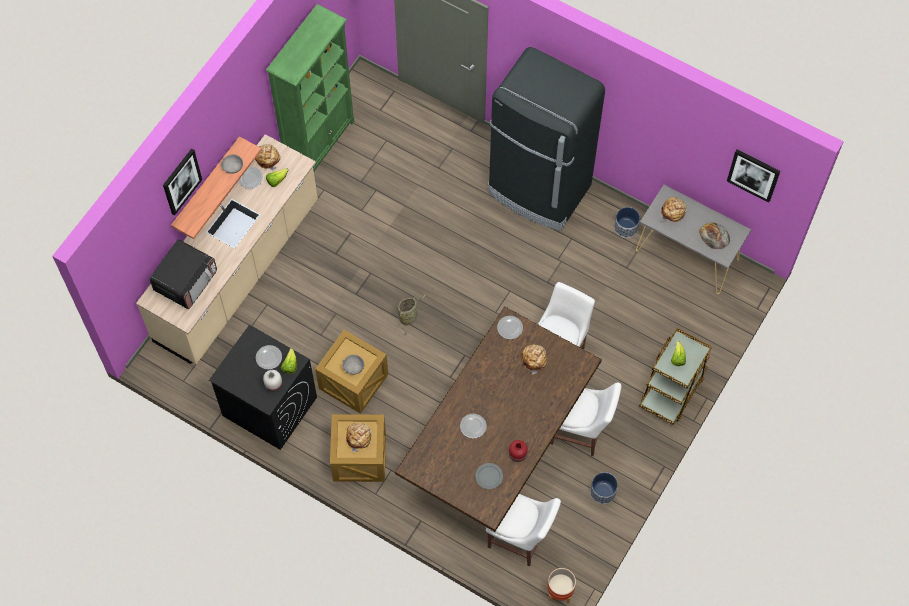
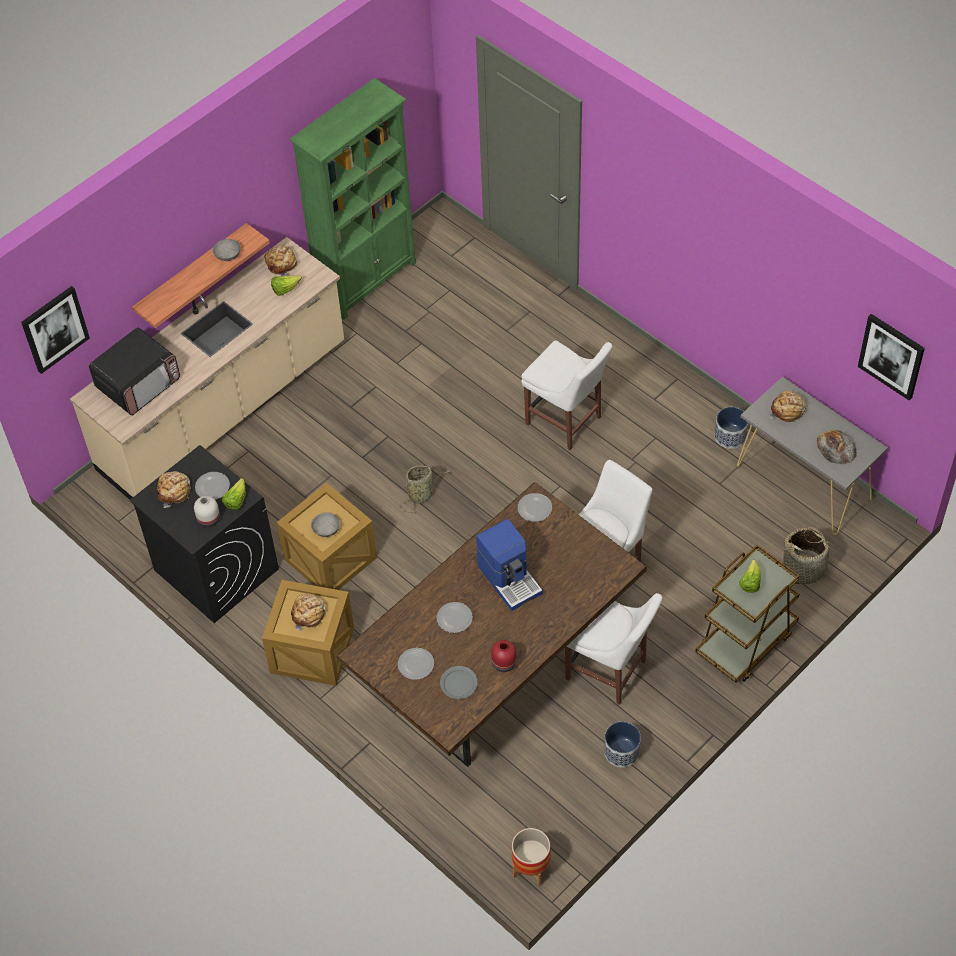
camera: 15 degrees right, 10 degrees down
picture [163,148,202,215] -> picture moved to [21,286,90,374]
plate [238,167,263,189] -> plate moved to [398,648,434,680]
white chair [486,494,561,566] -> white chair moved to [521,341,612,450]
black fridge [488,47,605,231] -> none
bread [522,345,548,374] -> bread moved to [157,471,191,508]
none -> coffee machine [476,519,543,611]
none -> basket [783,527,839,584]

